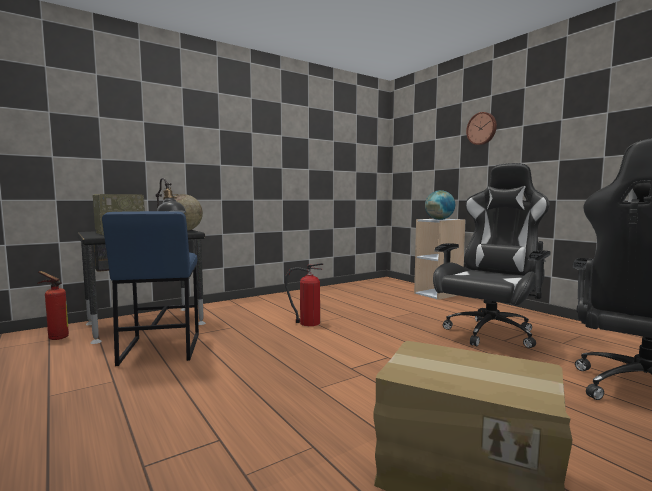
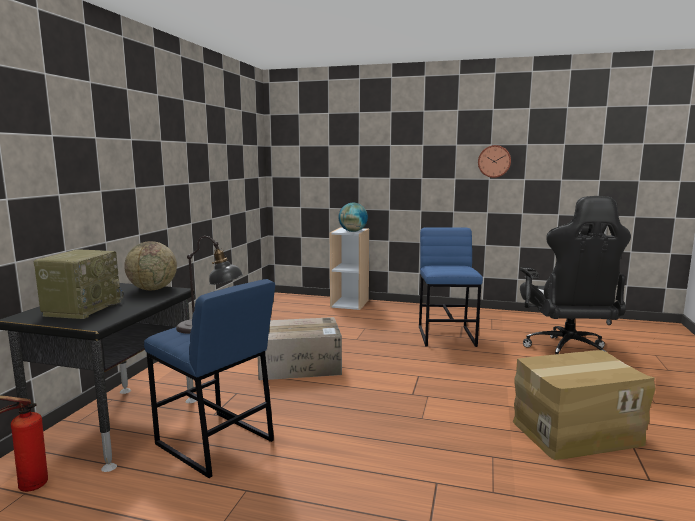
camera: 40 degrees left, 5 degrees up
fire extinguisher [285,263,323,326] -> cardboard box [258,317,342,380]
black office chair [433,163,551,348] -> blue stool [419,227,483,347]
wall clock [466,112,497,145] -> wall clock moved to [478,145,511,178]

